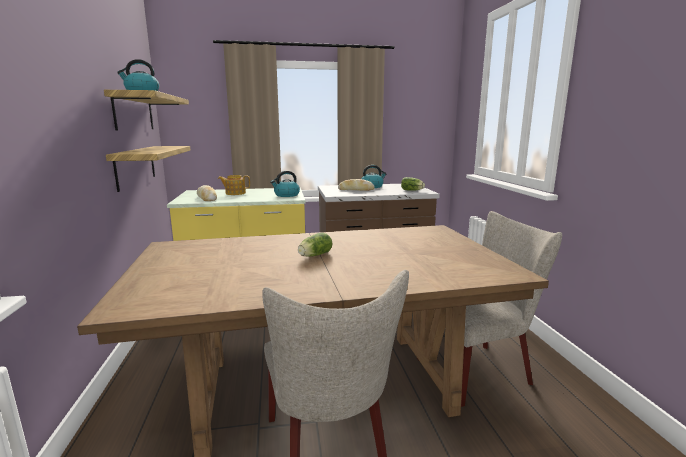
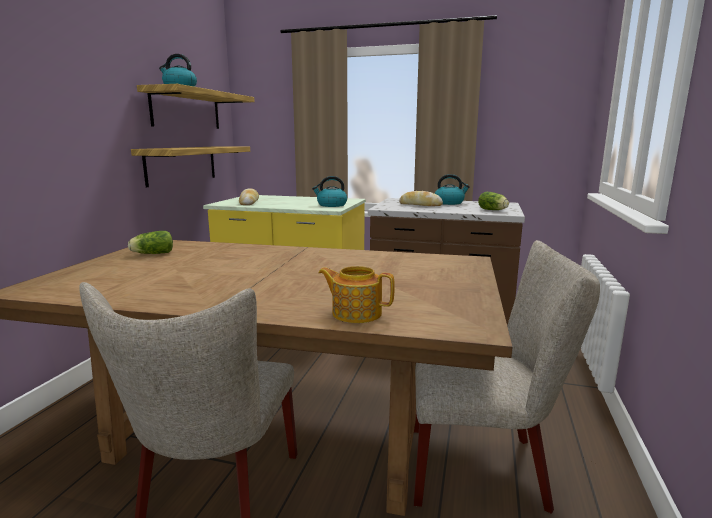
camera: 25 degrees right, 0 degrees up
teapot [218,175,250,195] -> teapot moved to [318,266,395,323]
lettuce [298,232,332,257] -> lettuce moved to [128,231,173,254]

